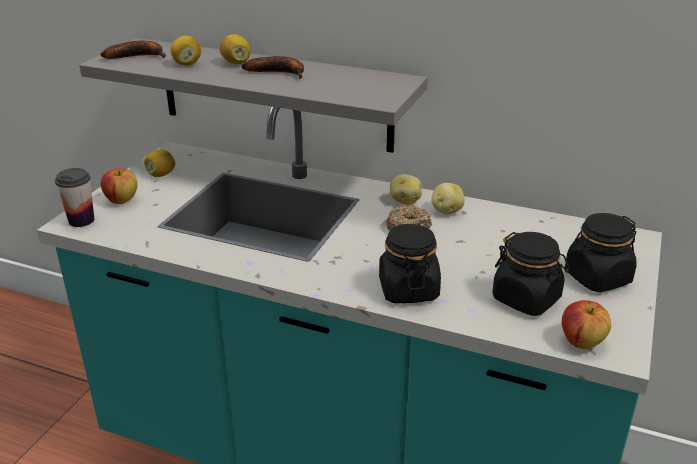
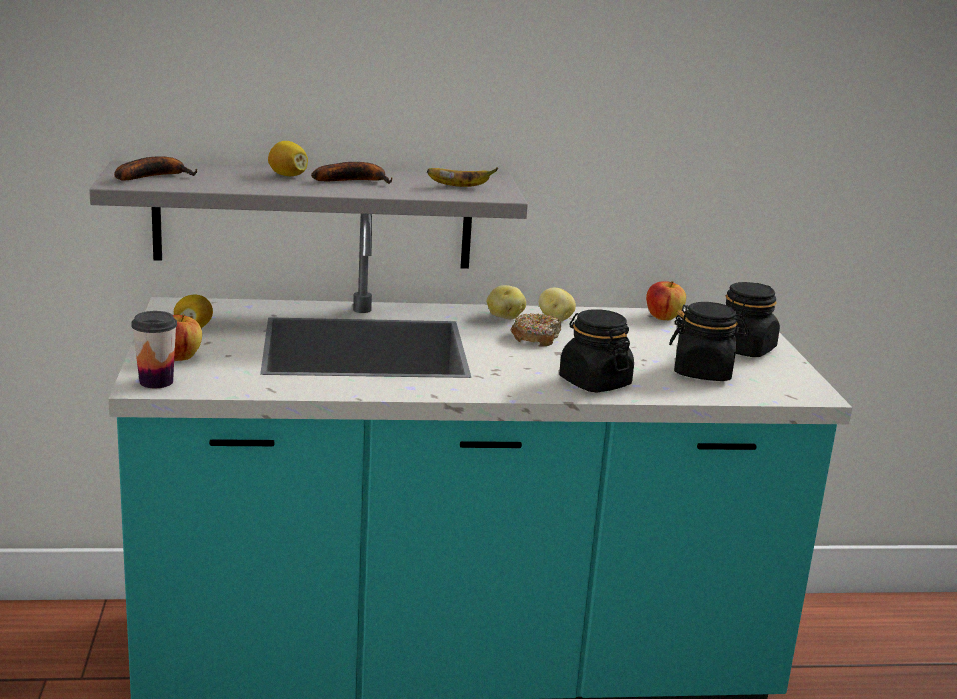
camera: 30 degrees left, 10 degrees down
lemon [170,36,201,66] -> none
apple [562,300,611,349] -> apple moved to [646,281,686,320]
none -> banana [427,167,498,187]

